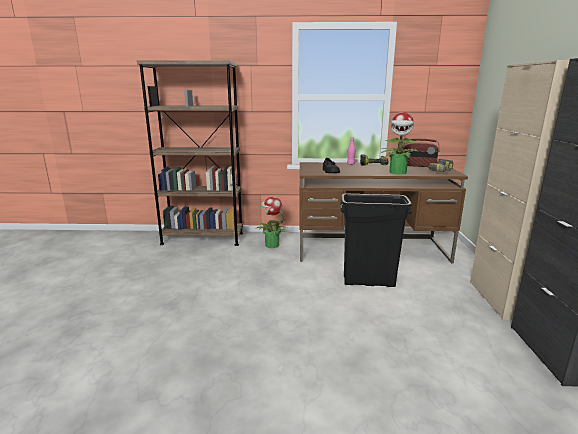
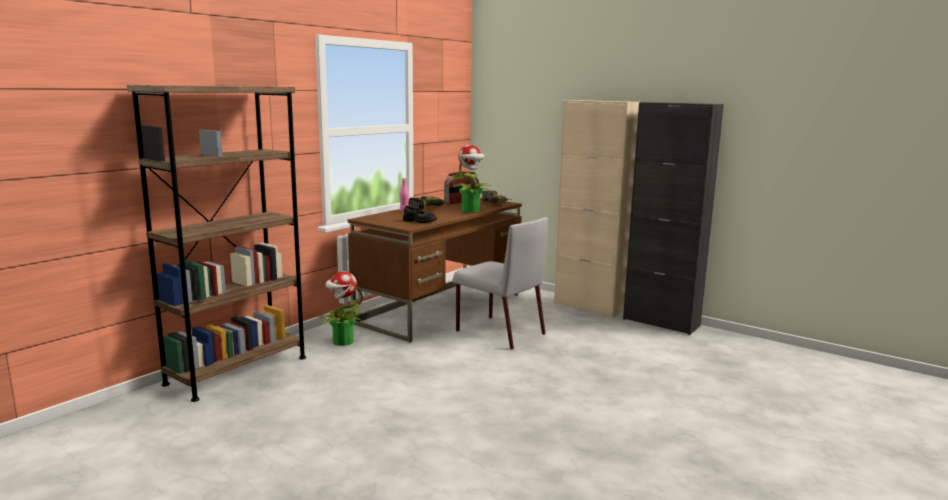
camera: 55 degrees left, 5 degrees down
black trash can [340,194,412,287] -> grey chair [453,217,548,350]

